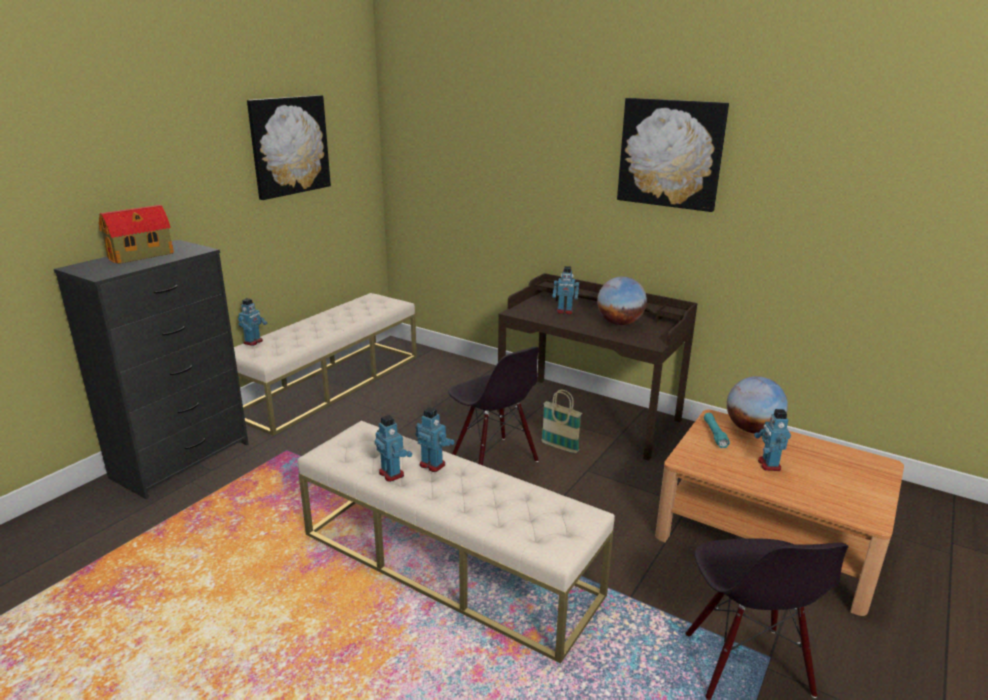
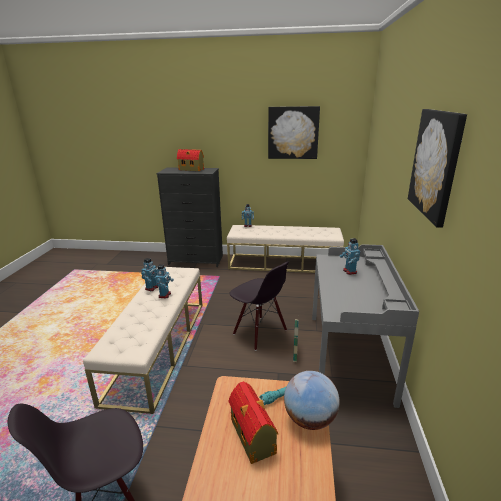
camera: 65 degrees right, 0 degrees up
black chair [448,347,539,465] -> black chair turned 75 degrees counterclockwise [229,261,289,351]
brown desk [497,273,698,461] -> grey desk [312,244,419,408]
globe [597,277,647,325] -> none
toy robot [754,409,791,471] -> toy house [229,381,278,464]

